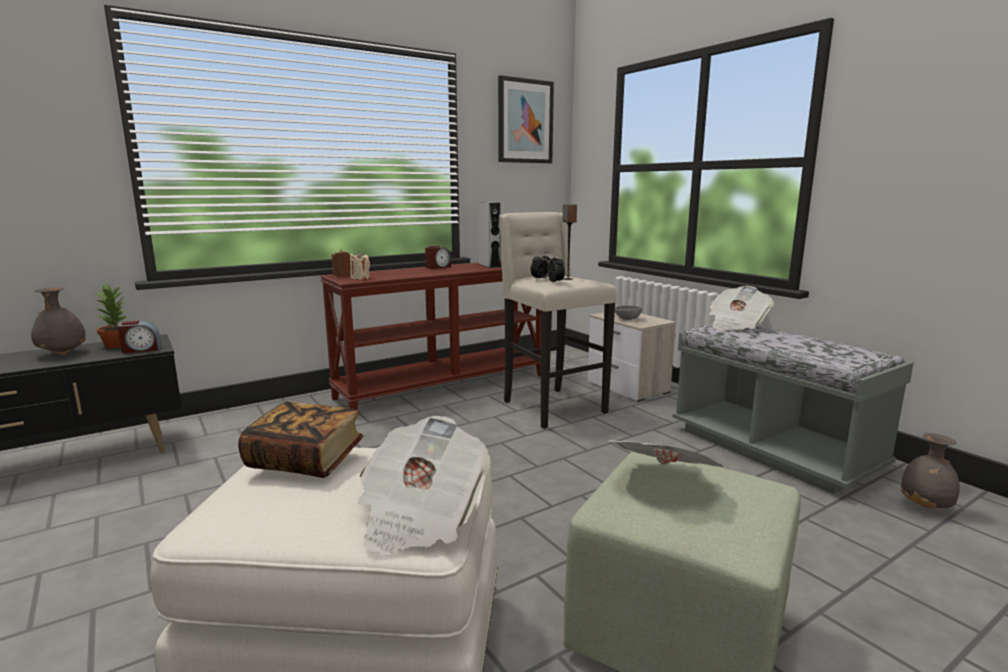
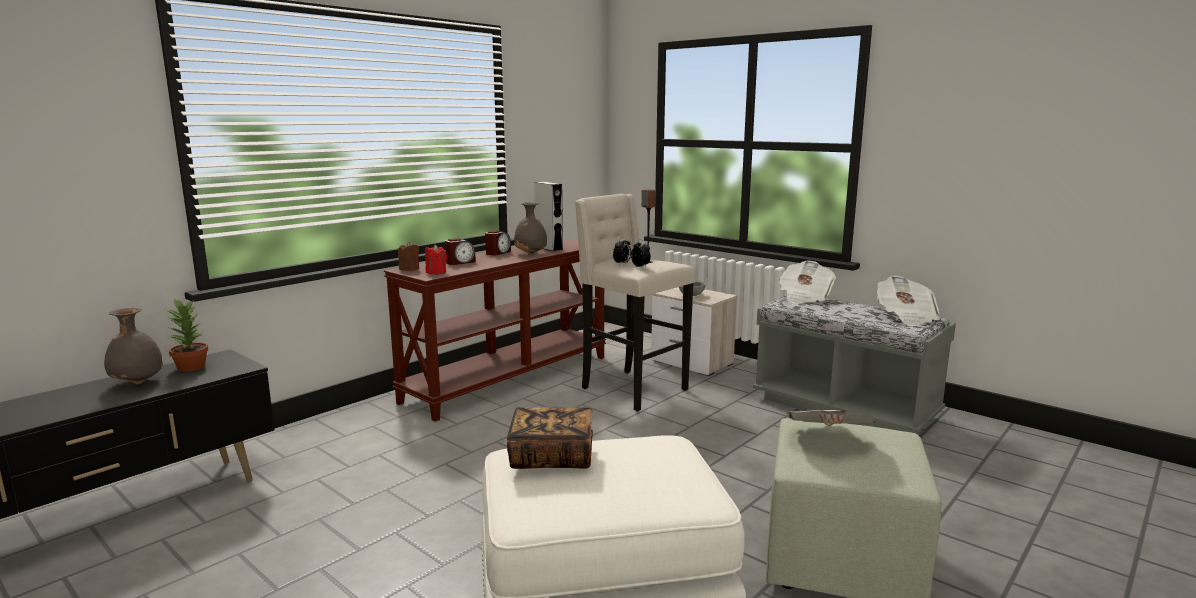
camera: 15 degrees left, 0 degrees up
alarm clock [117,321,161,353] -> alarm clock moved to [445,238,476,265]
beige candle [350,252,370,280] -> red candle [425,245,447,274]
newspaper [358,416,491,554] -> newspaper moved to [877,276,940,326]
picture [498,75,554,163] -> none
grey vase [900,433,960,510] -> grey vase moved to [514,202,547,254]

